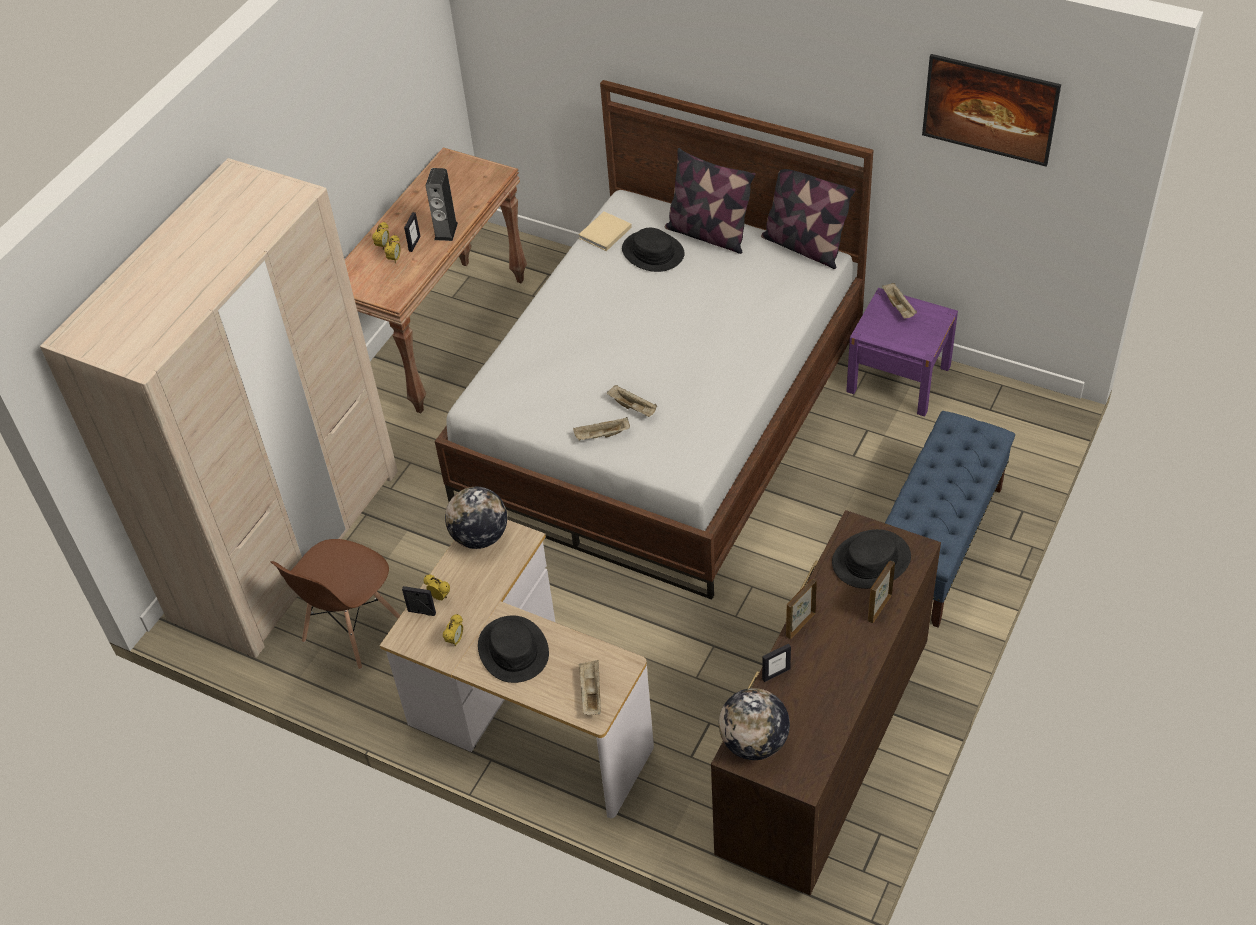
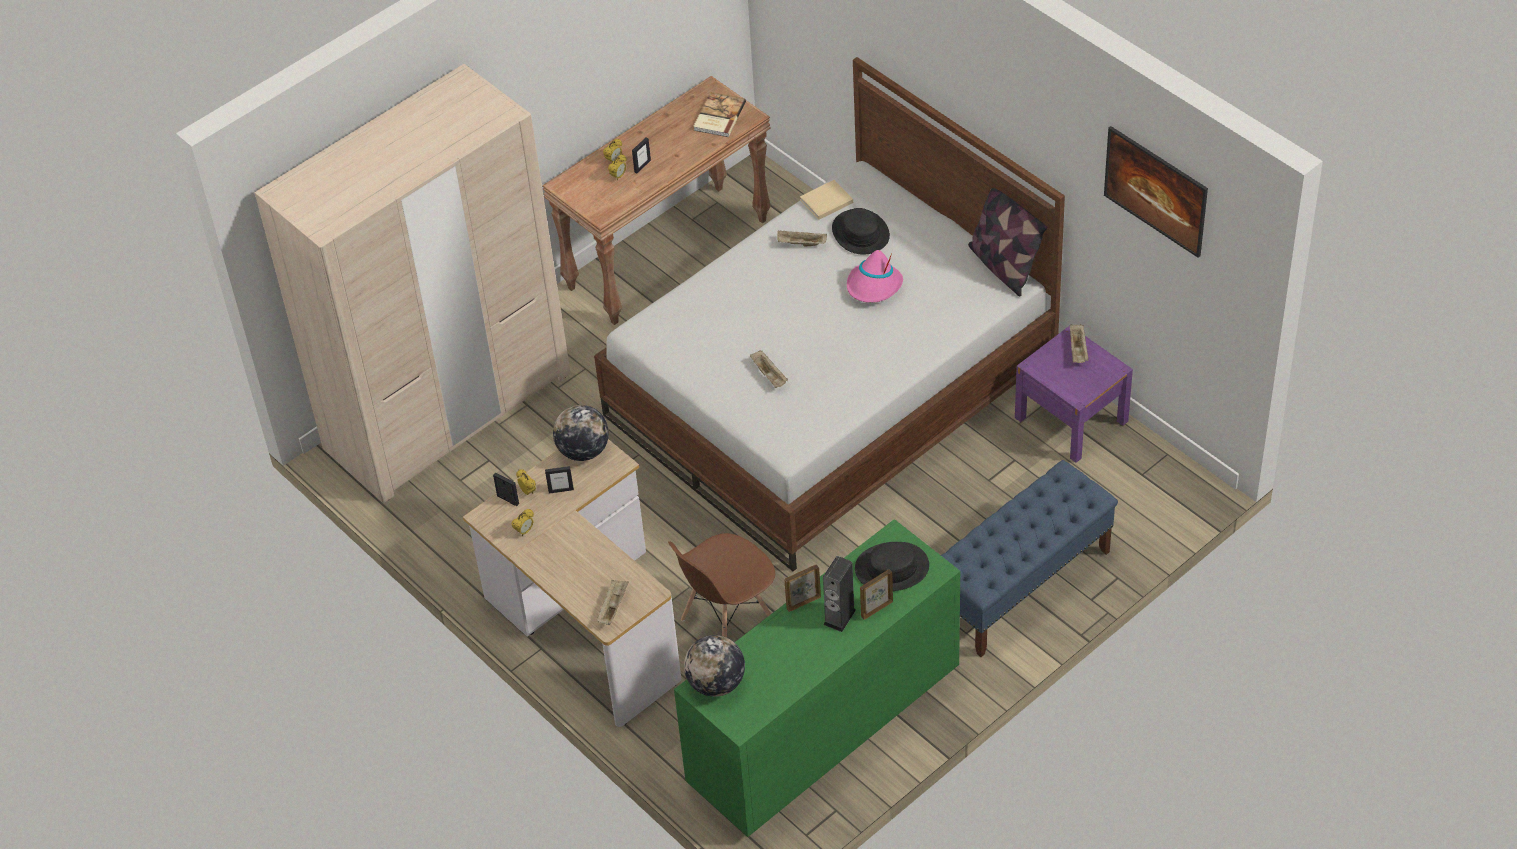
camera: 20 degrees right, 0 degrees up
brown chair [271,539,400,669] -> brown chair moved to [668,533,775,638]
speaker [426,168,458,241] -> speaker moved to [823,556,856,632]
black hat [478,616,549,683] -> none
beige tray [573,417,630,441] -> beige tray moved to [777,230,827,246]
pillow [665,148,756,254] -> none
brown dresser [711,510,941,895] -> green dresser [674,519,960,837]
picture frame [762,644,791,682] -> picture frame moved to [545,466,574,494]
none -> book [693,92,746,137]
none -> pink hat [847,250,903,303]

